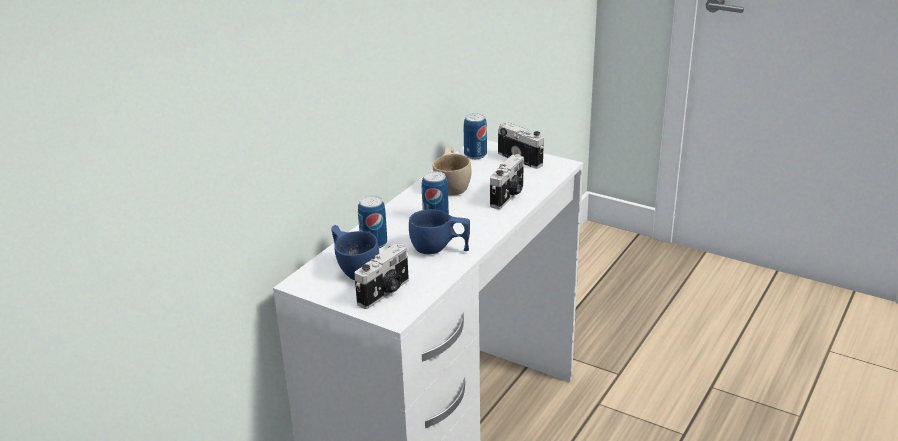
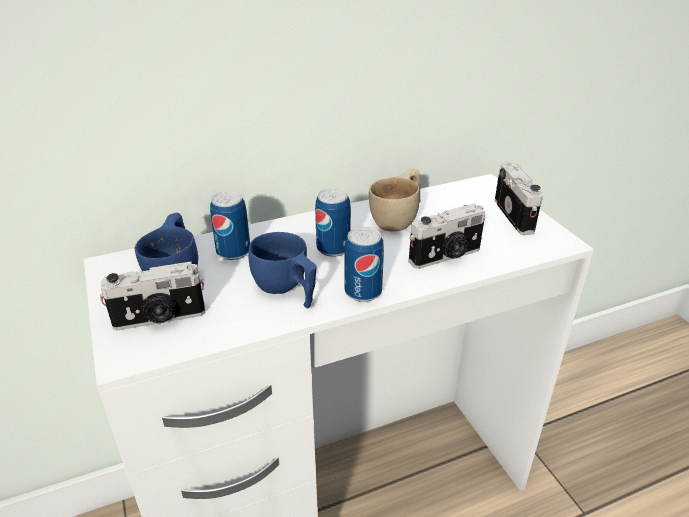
camera: 35 degrees right, 5 degrees up
can [464,113,487,159] -> can moved to [344,226,384,302]

